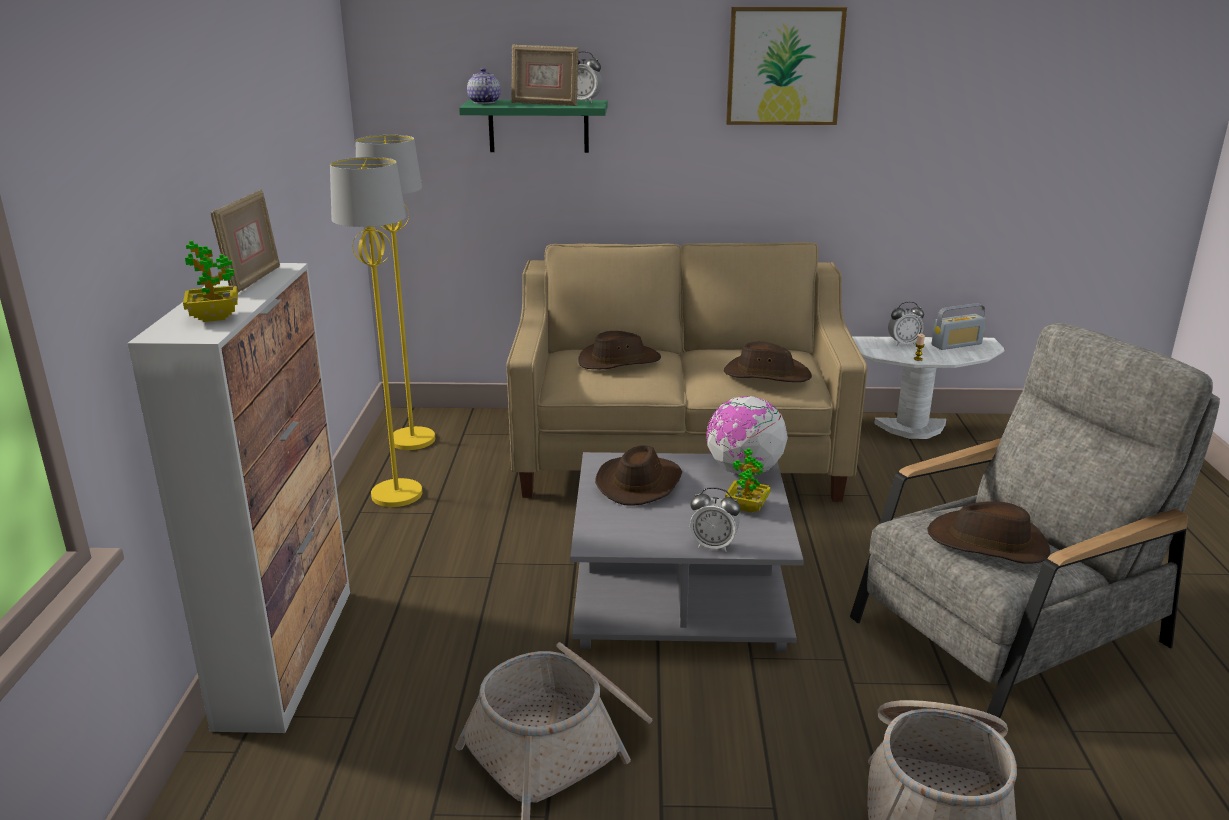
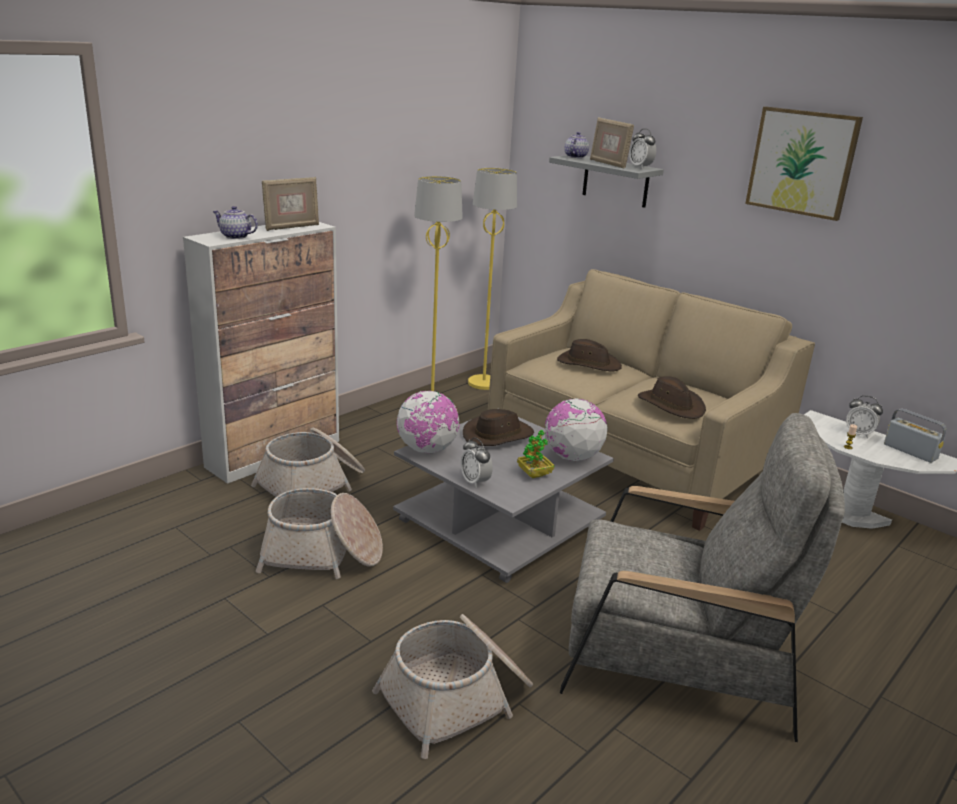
camera: 40 degrees right, 0 degrees up
potted plant [183,240,238,322] -> teapot [212,206,258,239]
green shelf [459,100,608,153] -> grey shelf [549,155,664,208]
brown hat [927,501,1051,564] -> none
radio [931,303,986,350] -> radio turned 150 degrees counterclockwise [884,408,947,463]
none -> basket [251,428,365,497]
none -> globe [397,391,460,453]

